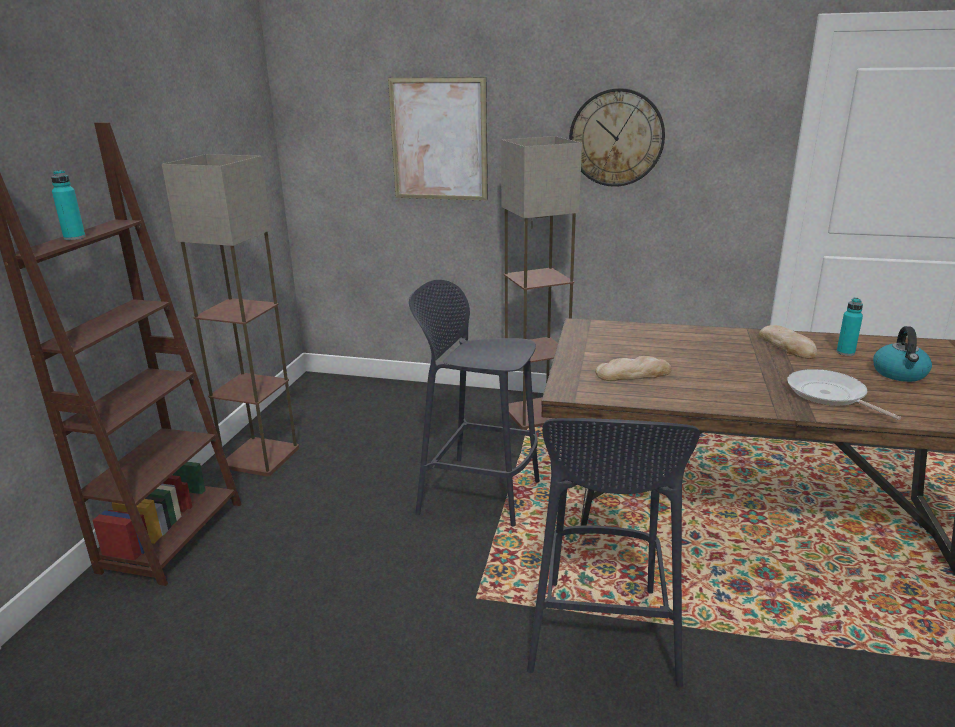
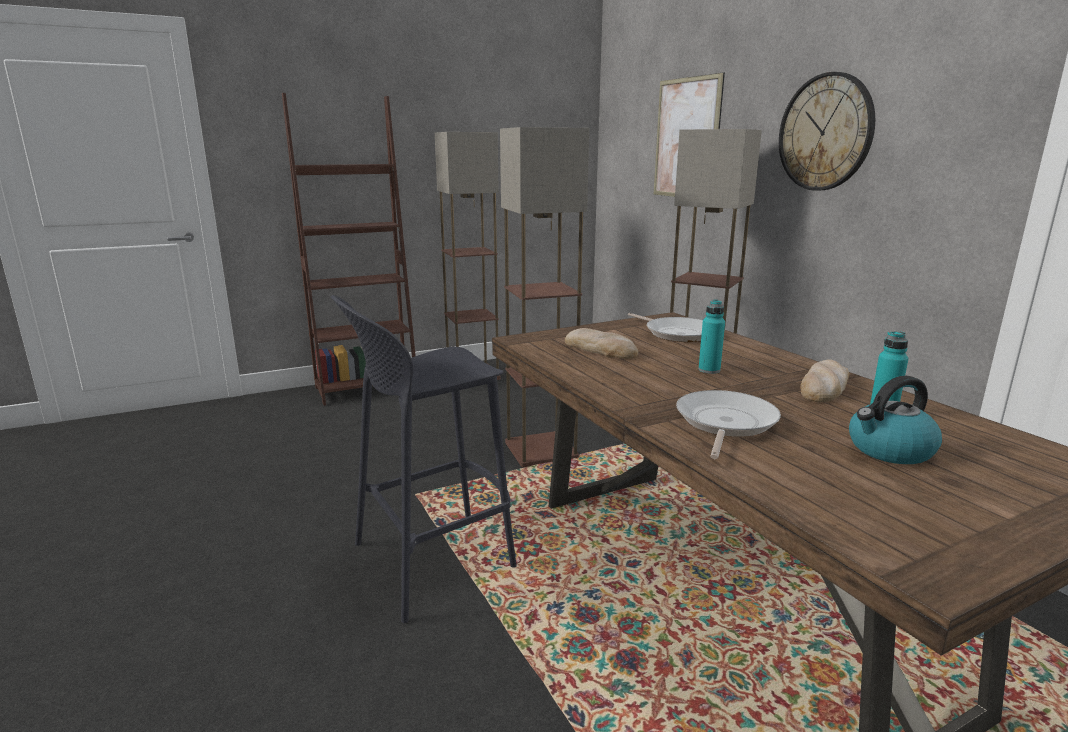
camera: 50 degrees right, 5 degrees down
turquoise bottle [51,170,86,240] -> turquoise bottle moved to [699,299,725,374]
grey stool [409,280,540,527] -> floor lamp [500,127,589,468]
none -> frying pan [628,313,703,342]

